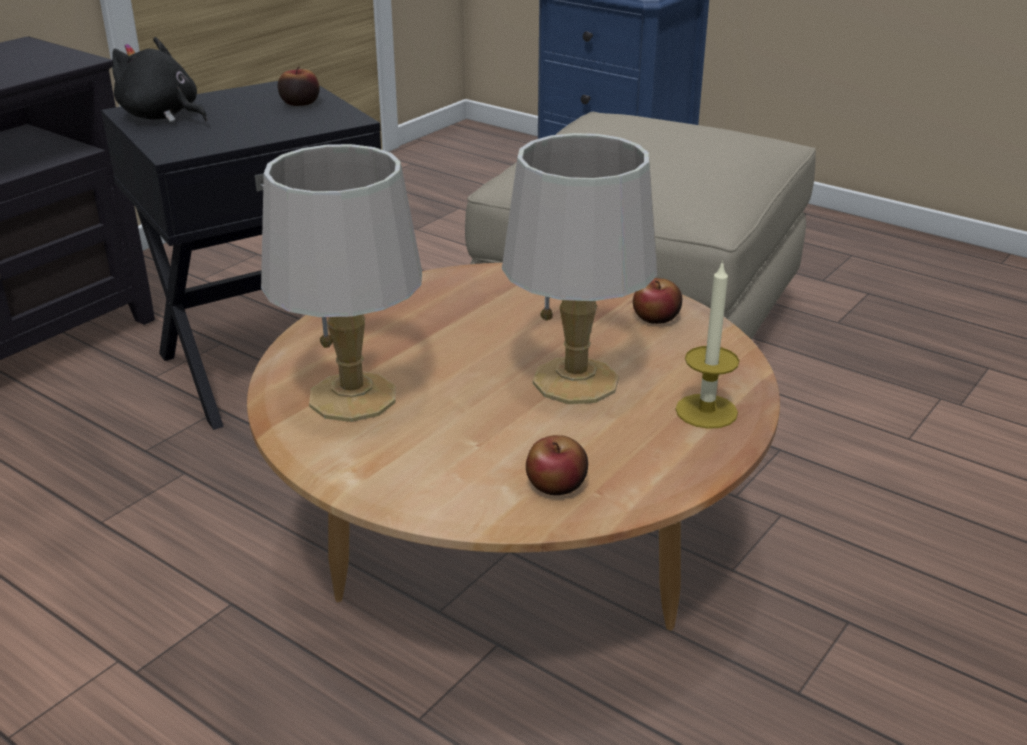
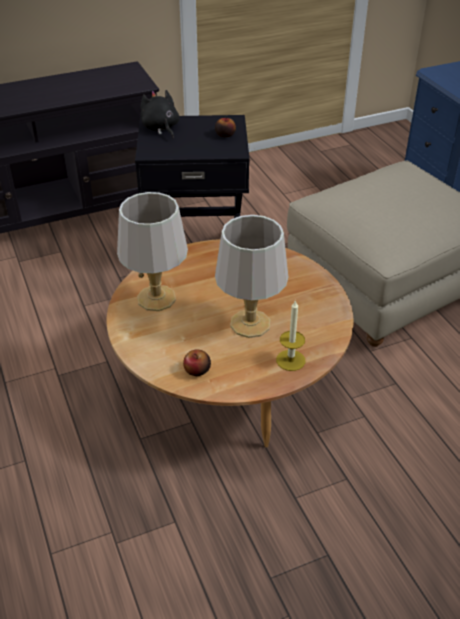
camera: 30 degrees right, 10 degrees up
apple [633,278,682,324] -> none

